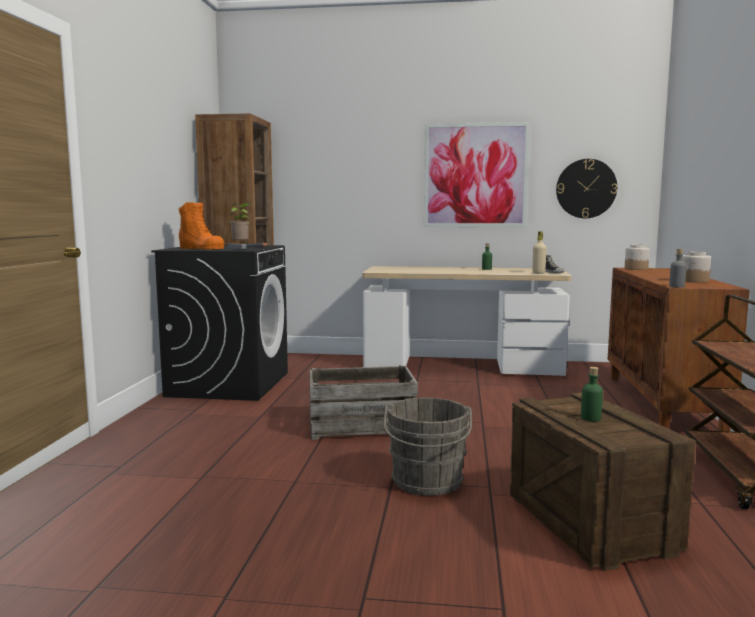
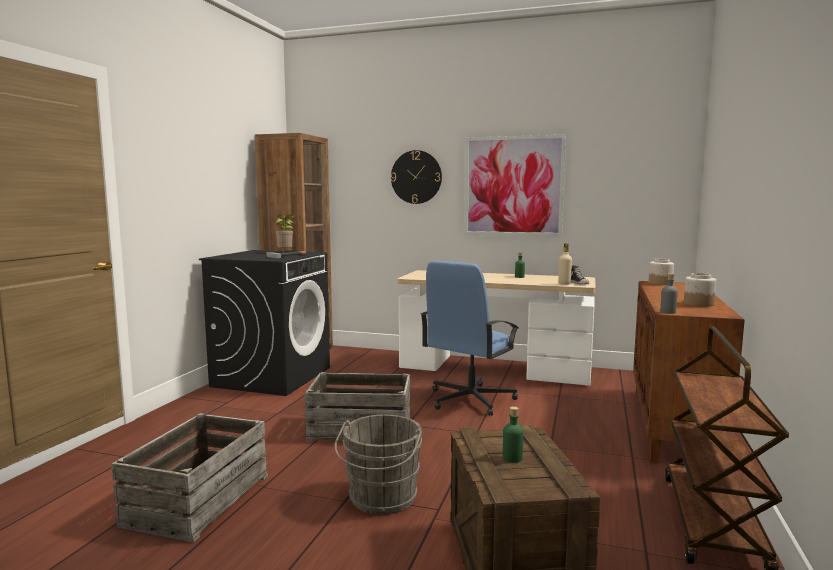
camera: 10 degrees right, 0 degrees up
orange boot [179,202,224,249] -> none
wall clock [556,159,617,218] -> wall clock moved to [391,150,442,204]
none -> crate [111,413,268,543]
none -> blue office chair [421,261,519,416]

